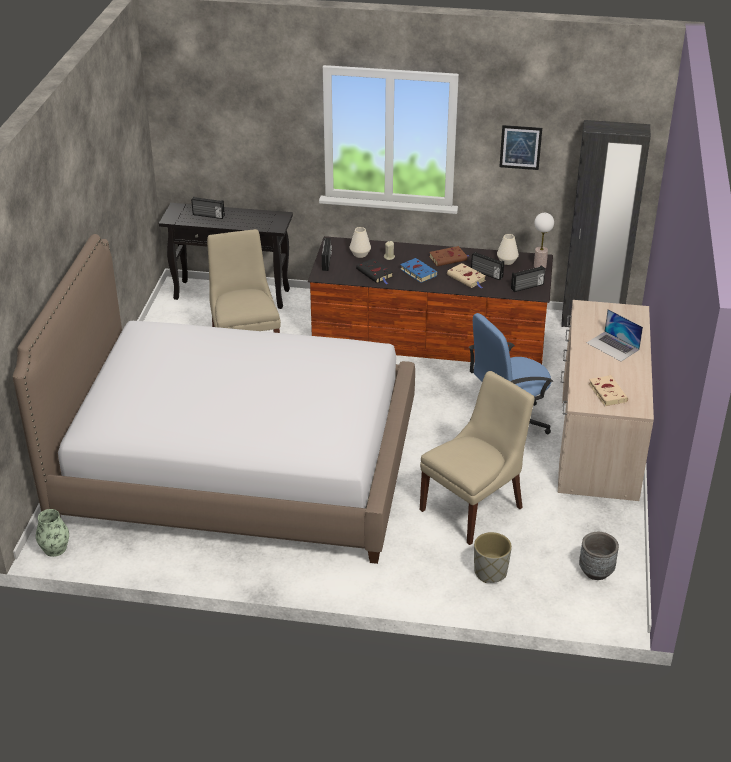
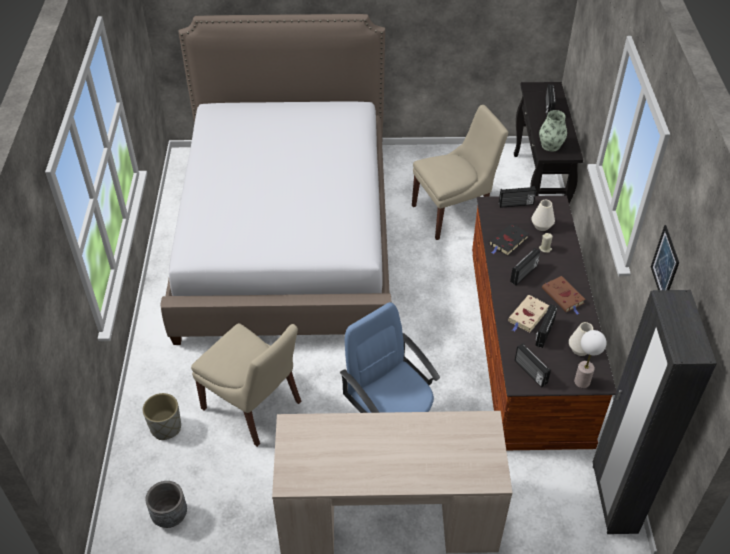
camera: 80 degrees right, 10 degrees up
vase [36,509,69,557] -> vase moved to [539,110,567,152]
blue book [400,258,438,283] -> radio [510,248,540,285]
laptop [587,309,643,361] -> none
beige book [589,375,628,406] -> none

